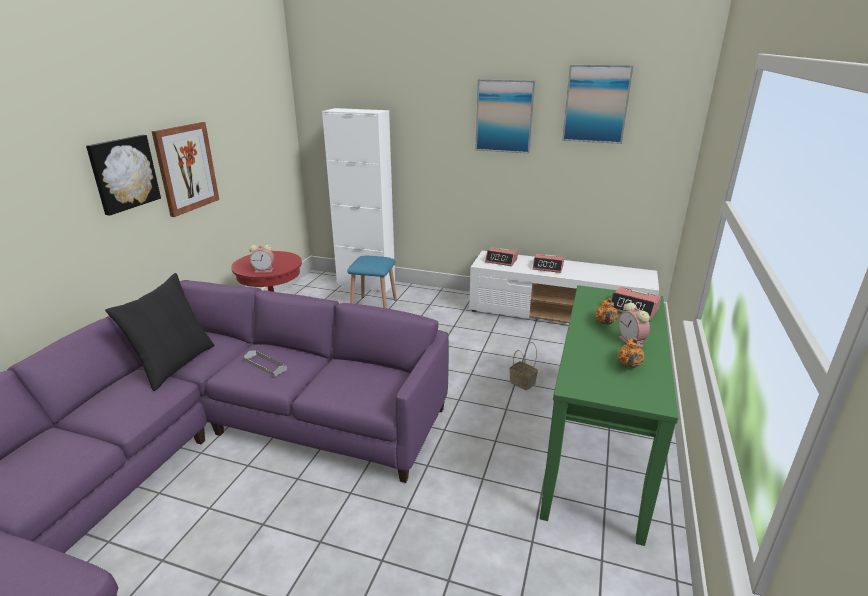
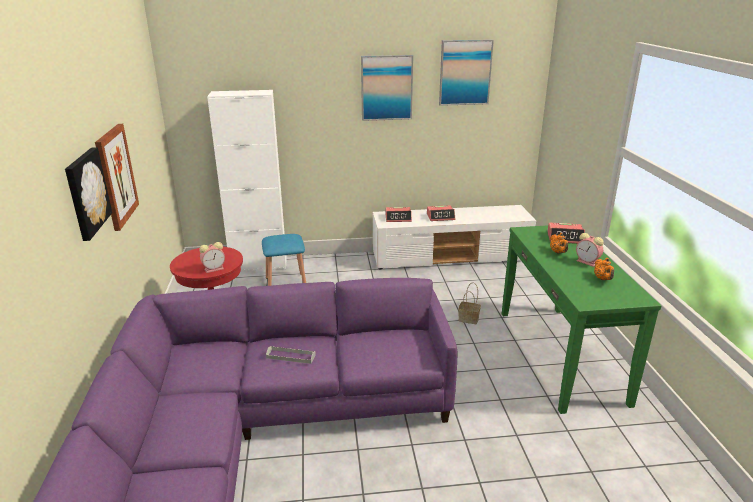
camera: 25 degrees left, 0 degrees up
black pillow [105,273,215,391] -> none

